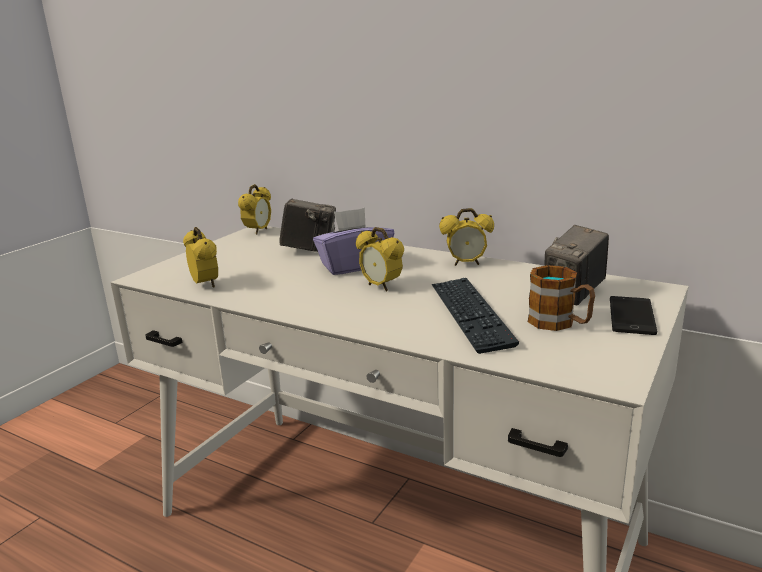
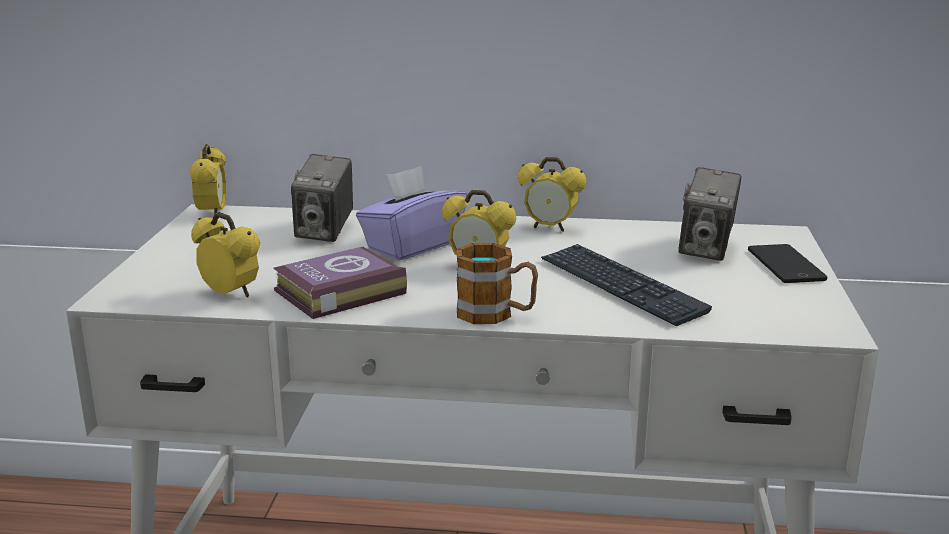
camera: 25 degrees left, 0 degrees up
camera [279,198,336,252] -> camera turned 120 degrees clockwise [291,154,353,242]
alarm clock [439,208,494,266] -> alarm clock turned 45 degrees clockwise [518,157,586,232]
mug [528,265,595,331] -> mug moved to [456,243,538,324]
none -> book [273,247,407,319]

